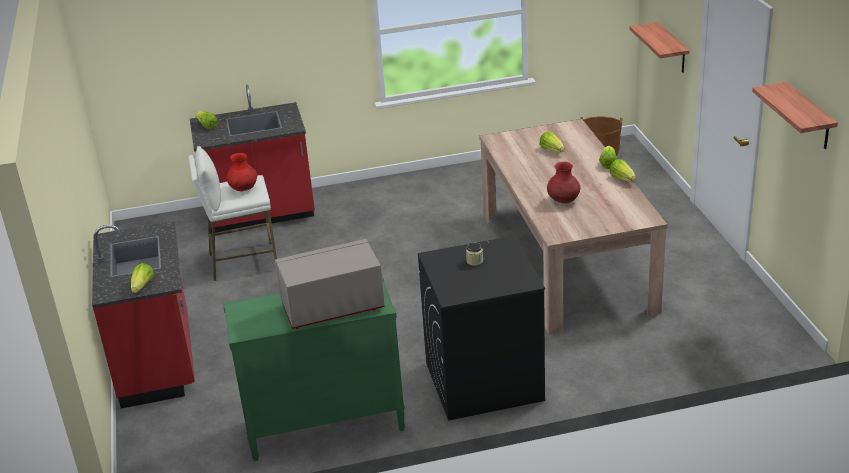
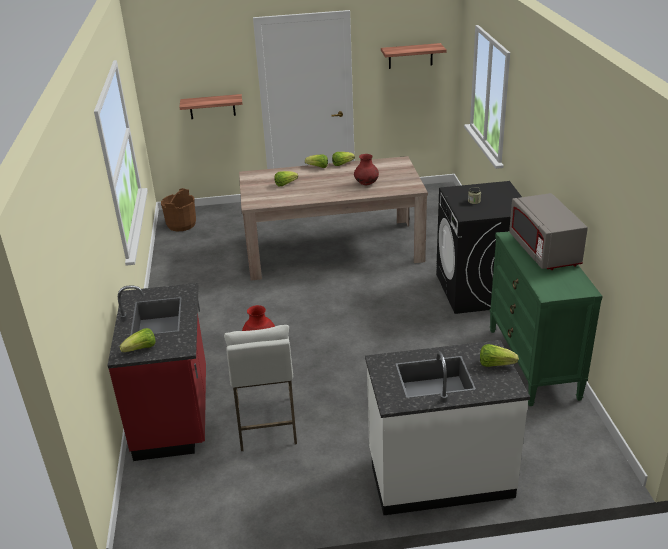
camera: 85 degrees left, 0 degrees up
red counter [92,221,195,409] -> white counter [365,340,530,516]

